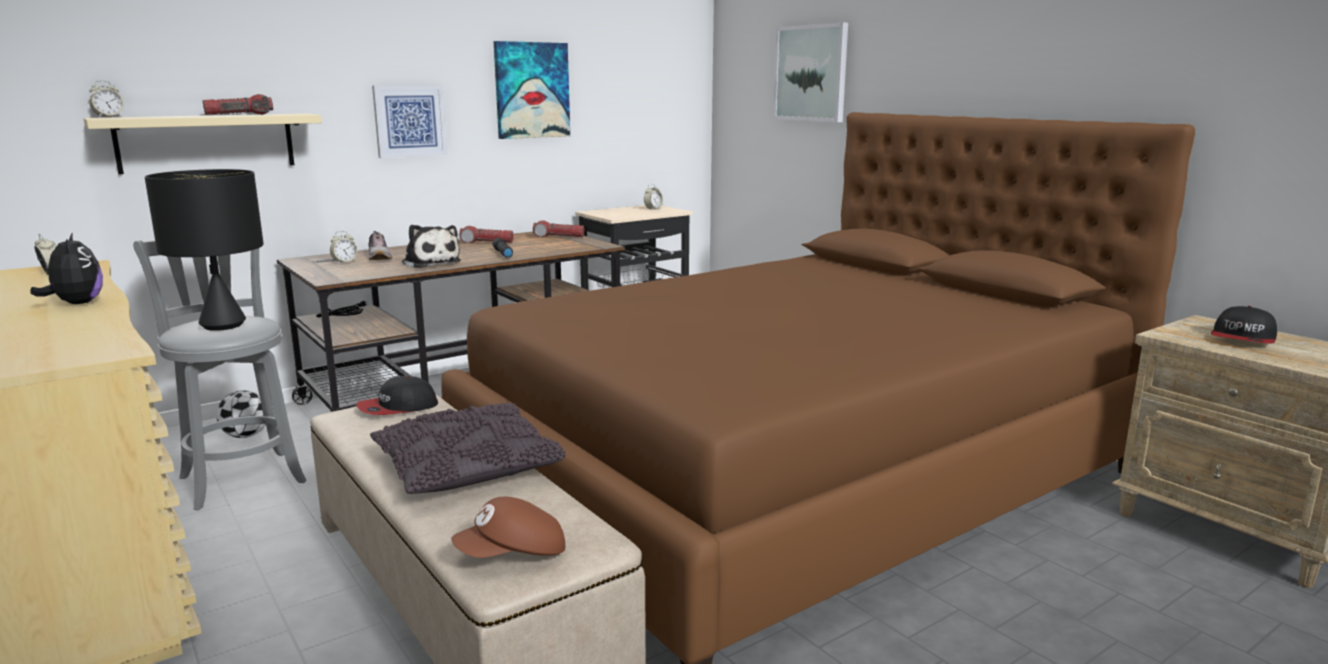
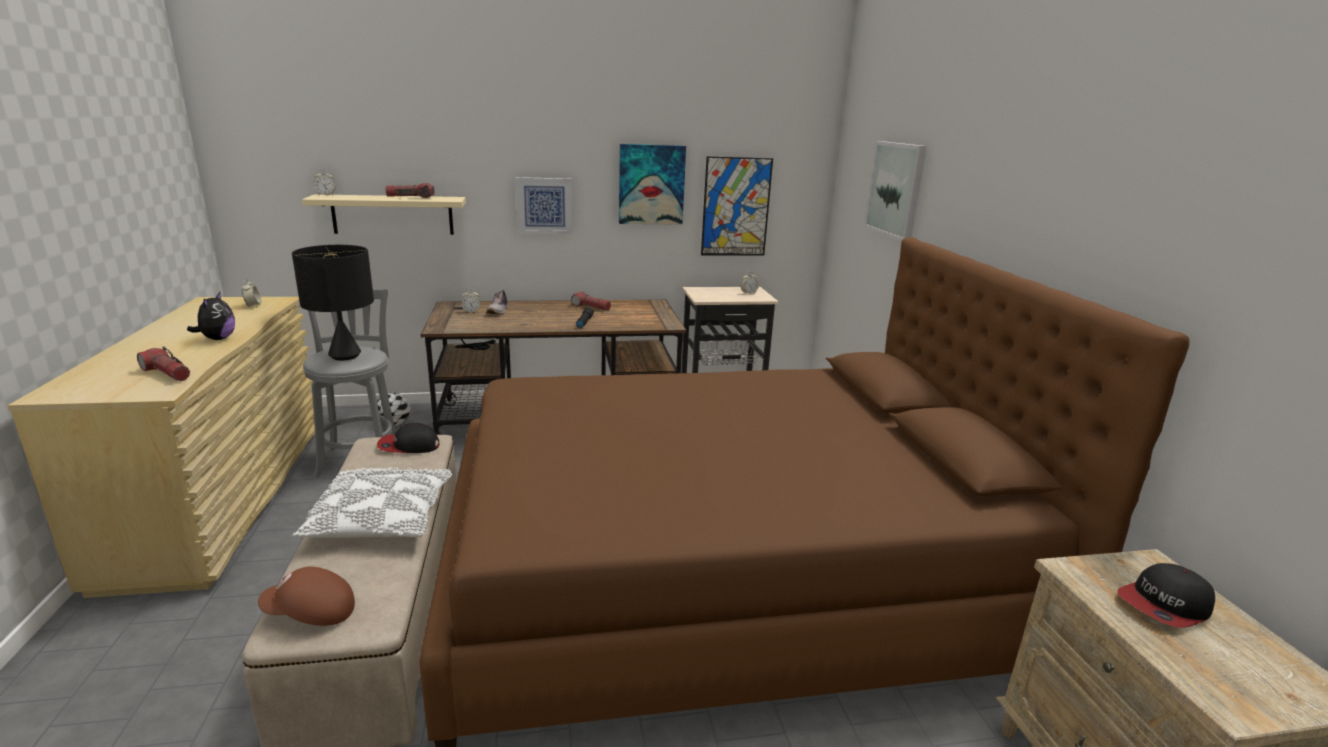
camera: 25 degrees right, 5 degrees up
black pillow [370,402,566,494] -> white pillow [293,467,452,538]
plush toy [402,225,461,268] -> none
flashlight [533,220,584,237] -> flashlight moved to [137,347,190,381]
none -> picture [701,156,773,256]

